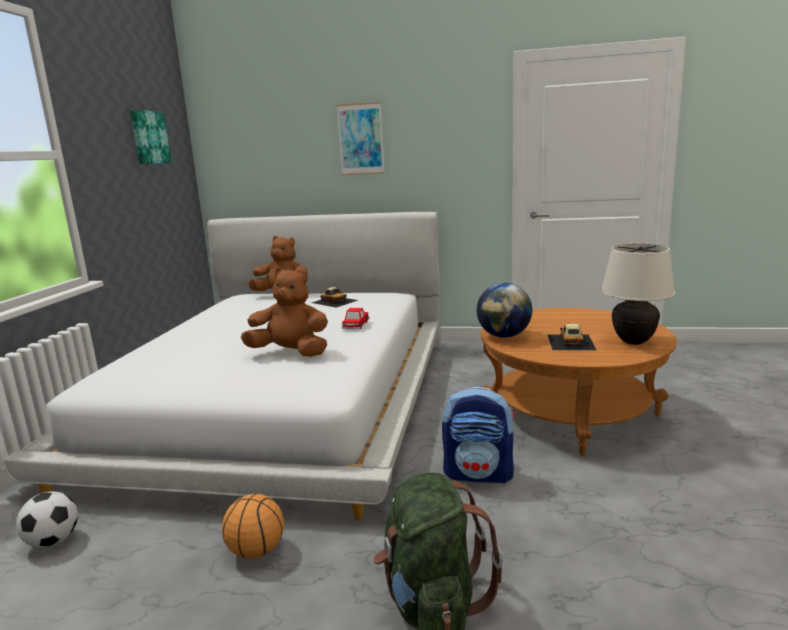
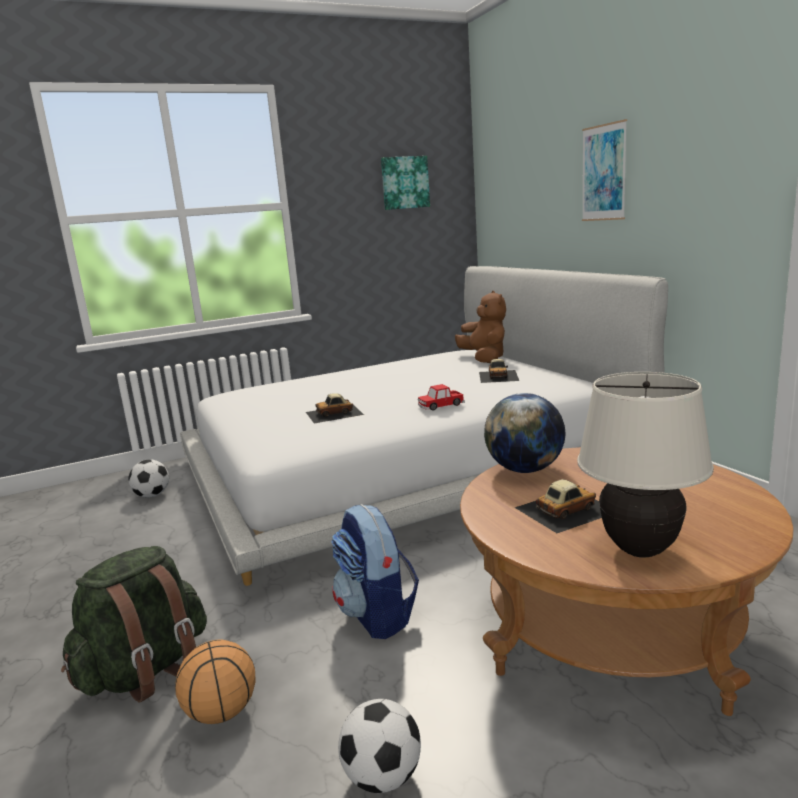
camera: 55 degrees right, 0 degrees up
basketball [222,494,284,559] -> basketball moved to [175,639,256,724]
brown plush toy [241,268,328,357] -> toy car [306,393,364,423]
none -> football [338,699,421,793]

